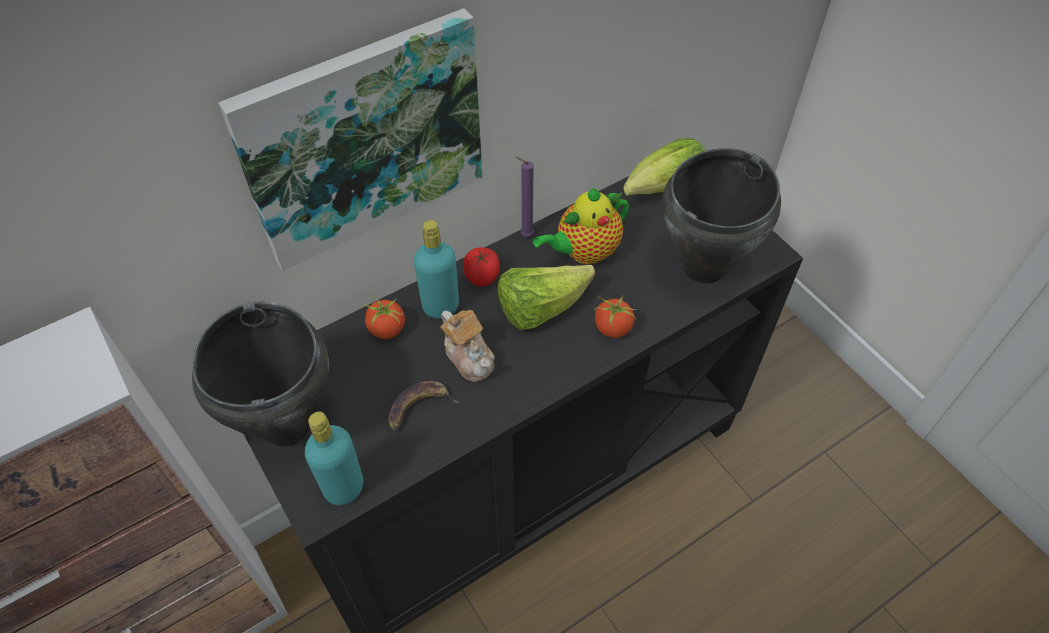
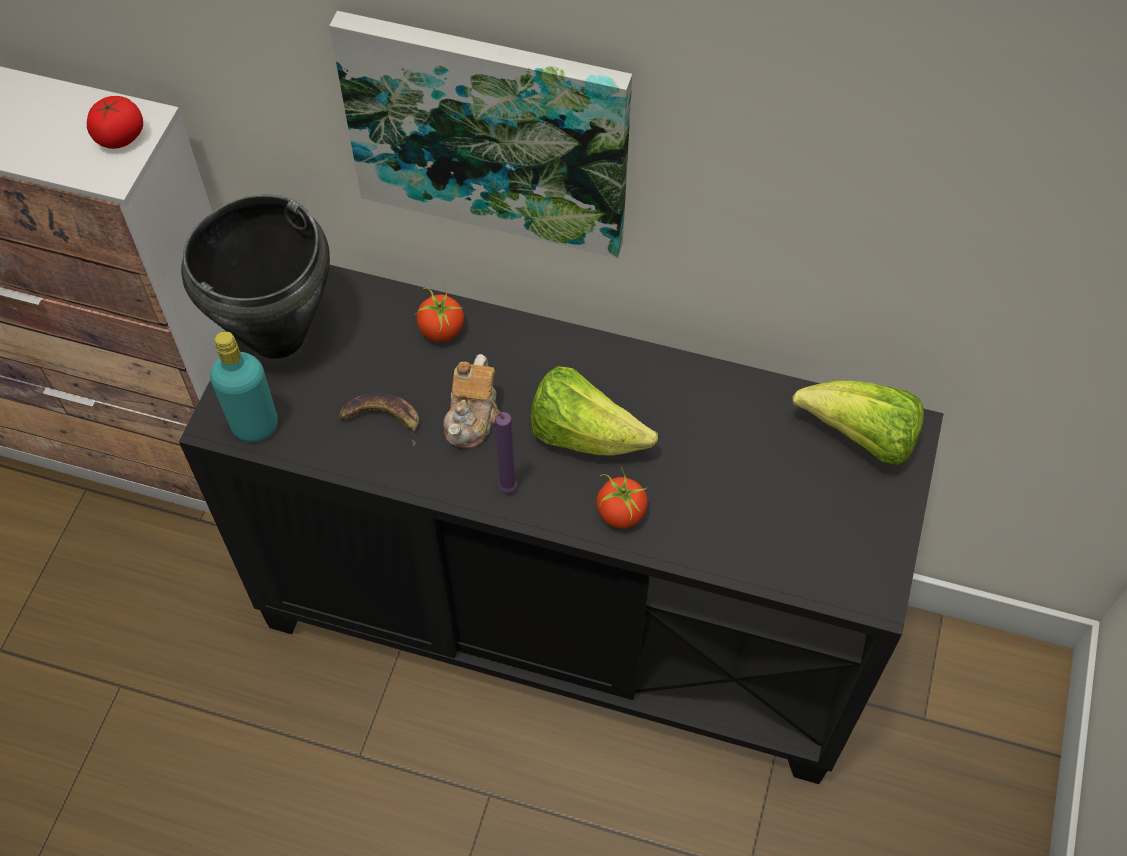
camera: 50 degrees right, 5 degrees up
turquoise bottle [414,220,459,319] -> none
tomato [463,247,500,287] -> tomato moved to [87,96,143,149]
purple candle [515,156,534,236] -> purple candle moved to [491,399,517,493]
teapot [533,188,629,264] -> none
black cooking pot [662,148,781,284] -> none

